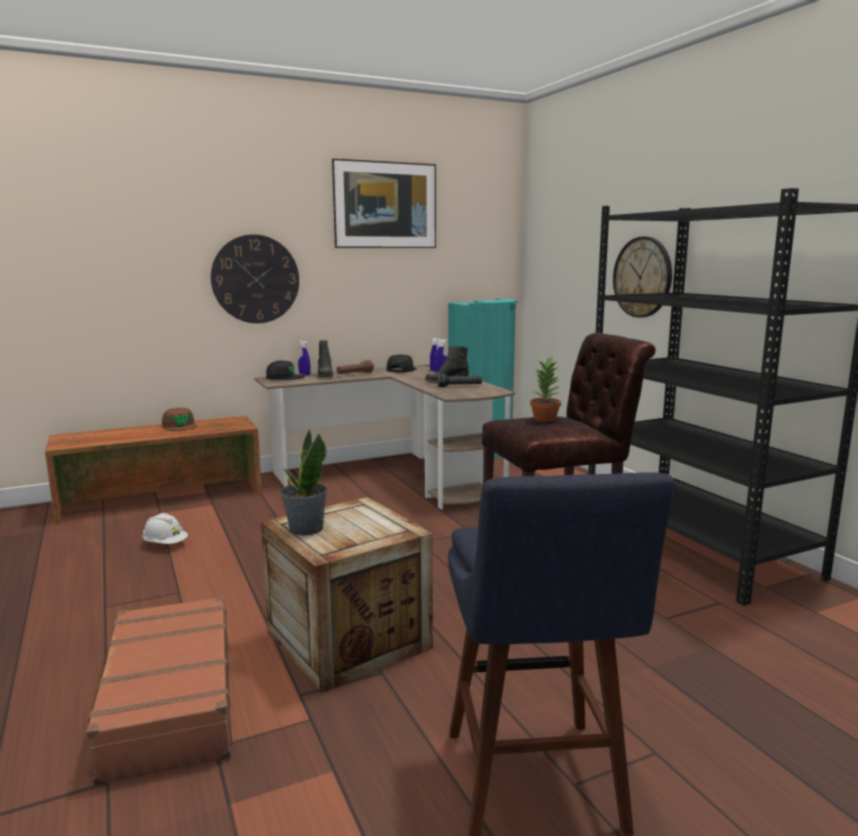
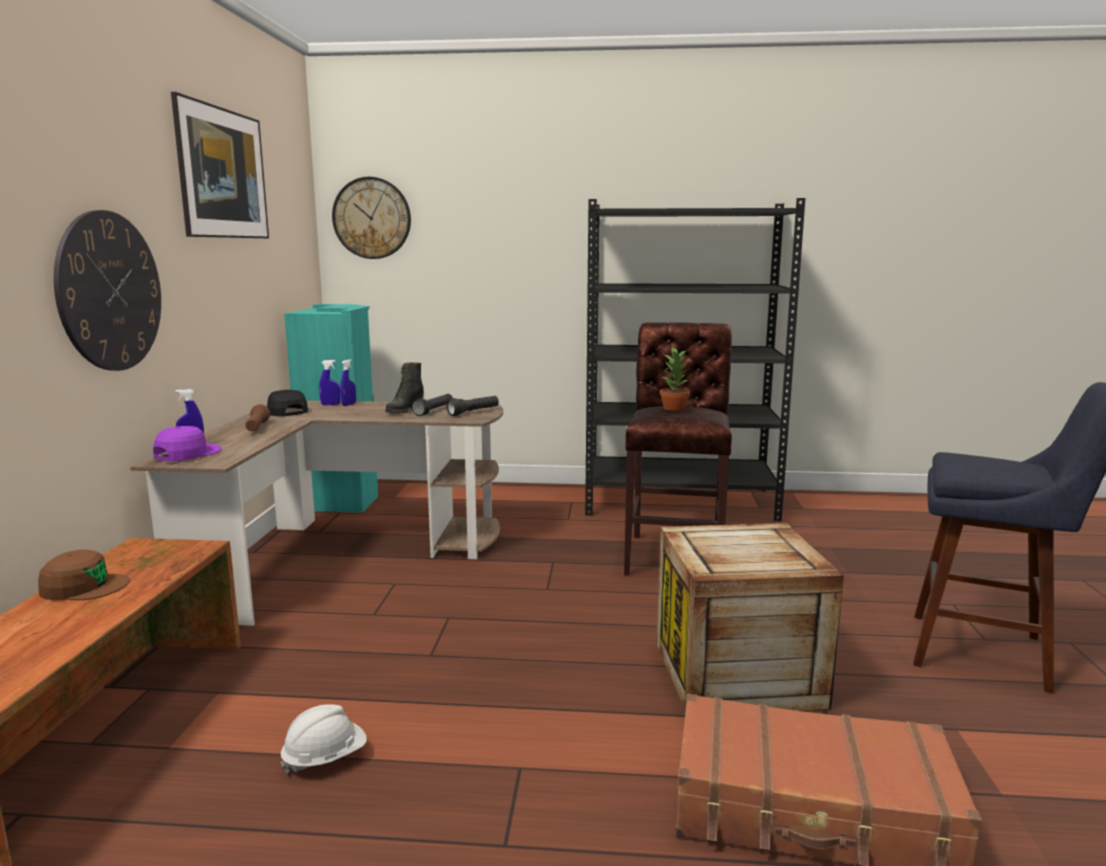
camera: 60 degrees left, 0 degrees up
black cap [266,361,305,380] -> purple cap [153,426,221,461]
potted plant [280,429,327,535] -> none
black boot [318,340,333,378] -> none
wall clock [613,237,672,318] -> wall clock moved to [332,177,411,259]
none -> black flashlight [446,396,499,416]

